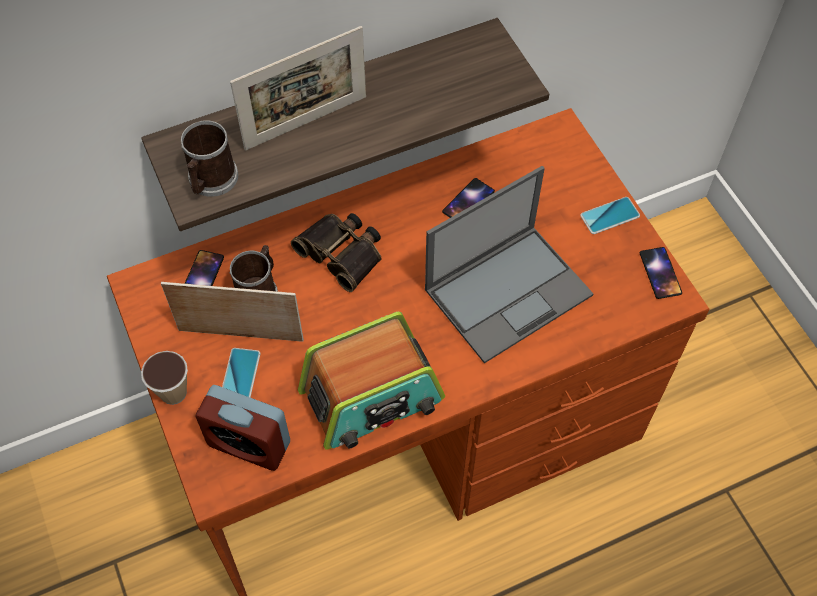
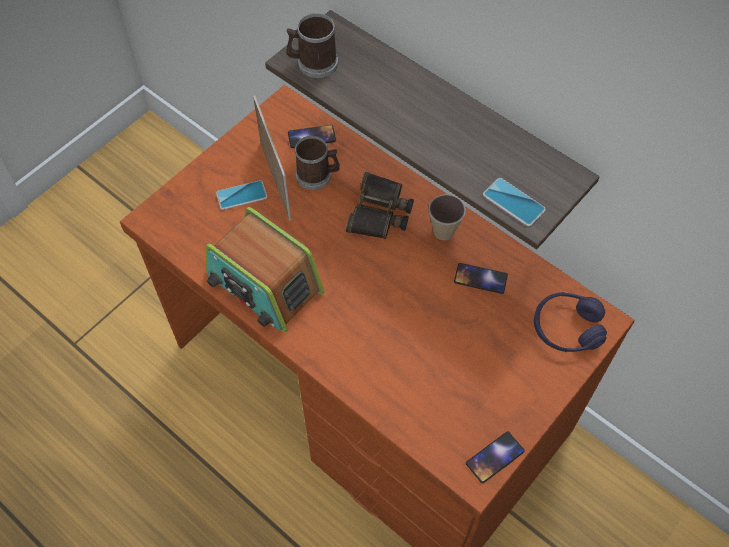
camera: 65 degrees right, 0 degrees up
cup [141,351,188,405] -> cup moved to [428,194,466,240]
alarm clock [196,385,290,471] -> none
picture frame [230,26,366,150] -> none
laptop [425,166,593,363] -> none
phone [580,197,640,234] -> phone moved to [483,178,546,226]
none -> purple headphones [534,292,607,352]

